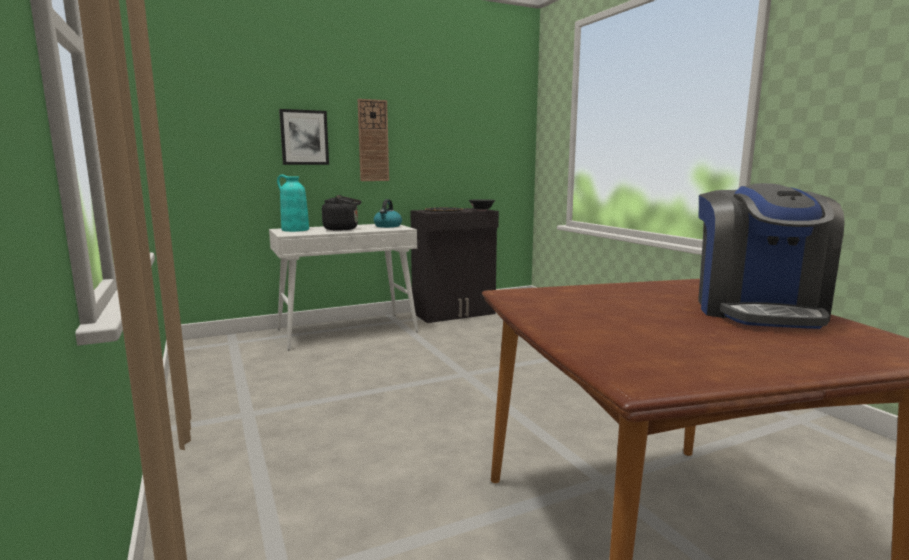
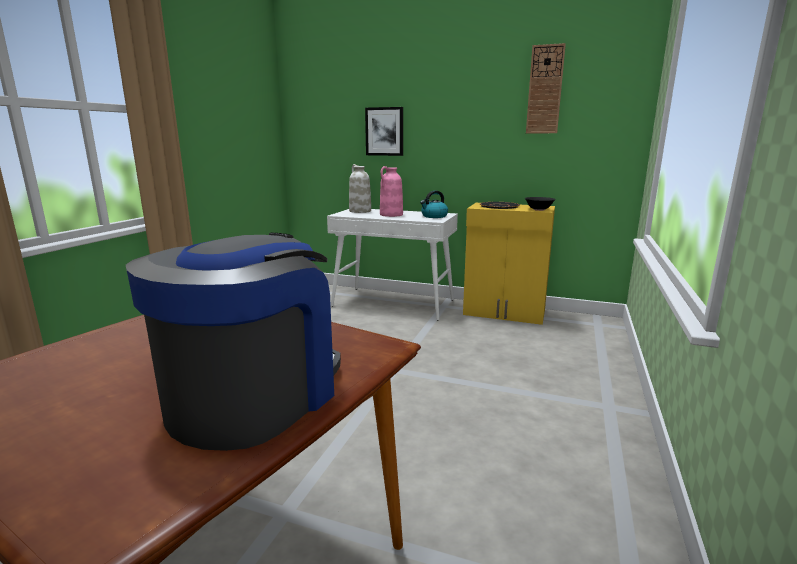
camera: 45 degrees right, 5 degrees up
turquoise vase [277,174,309,232] -> white vase [349,164,371,213]
black kettle [322,195,362,231] -> pink vase [380,166,403,217]
wall clock [358,99,389,181] -> wall clock moved to [526,43,566,133]
black cabinet [410,208,499,323] -> yellow cabinet [463,203,555,325]
coffee machine [698,183,845,329] -> coffee machine turned 150 degrees clockwise [126,232,341,451]

